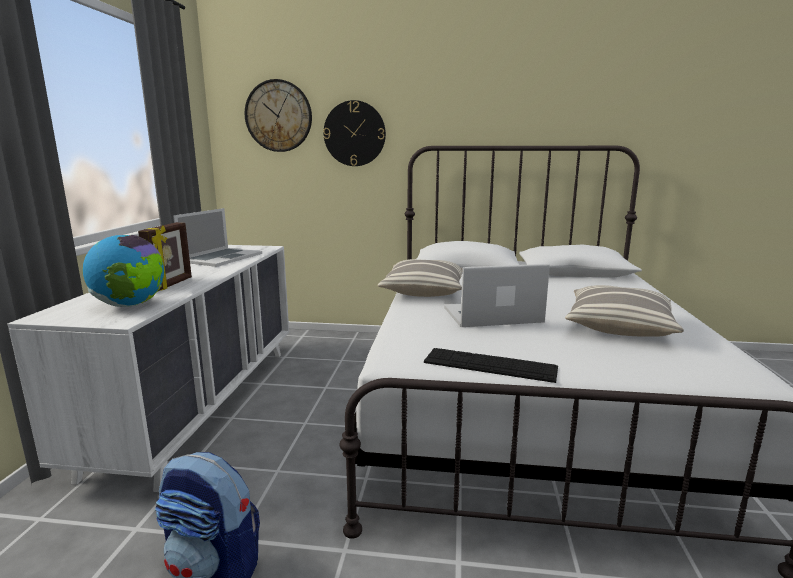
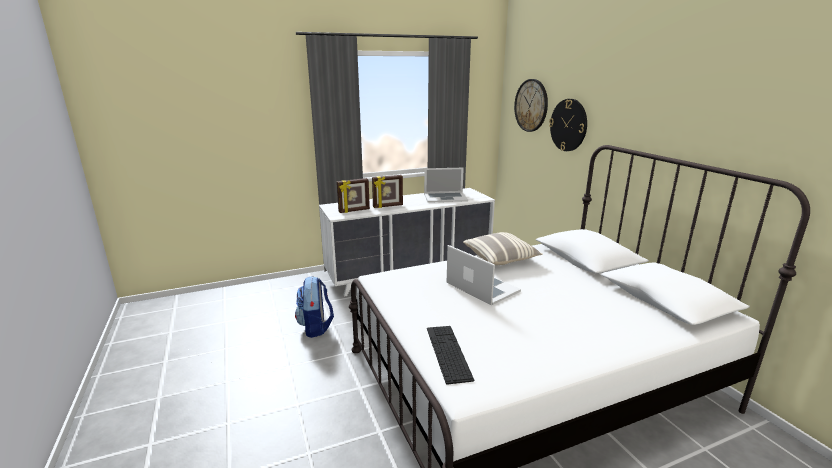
camera: 60 degrees right, 5 degrees up
globe [83,235,164,307] -> picture frame [337,178,370,213]
keyboard [424,348,558,383] -> keyboard moved to [427,326,474,385]
pillow [565,285,684,337] -> none

